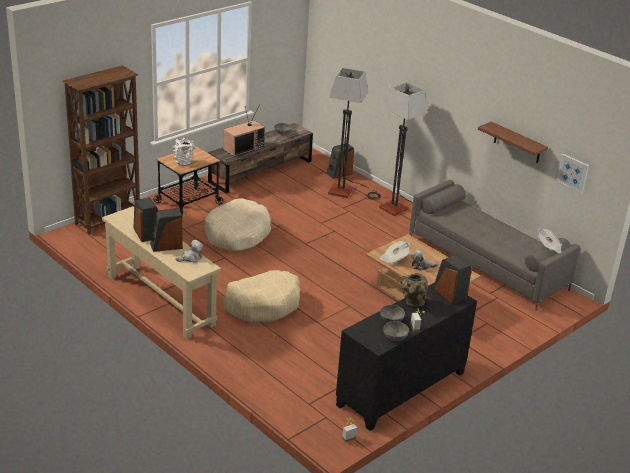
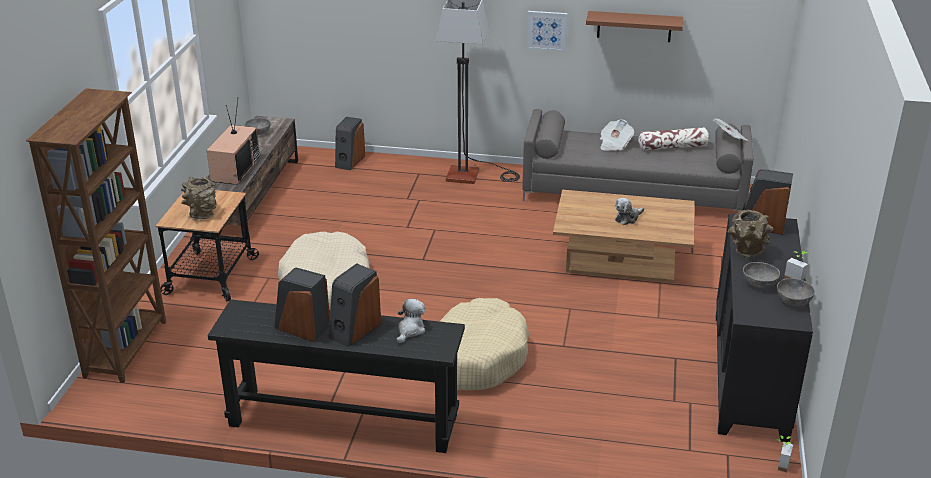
camera: 35 degrees left, 0 degrees up
beige console table [102,206,221,339] -> black console table [208,299,465,453]
white vase [172,138,196,165] -> brown vase [181,176,216,220]
floor lamp [328,68,381,199] -> none
newspaper [380,241,410,264] -> newspaper moved to [600,119,634,151]
picture [555,153,589,194] -> picture moved to [527,11,568,52]
none -> pillow [638,127,709,151]

